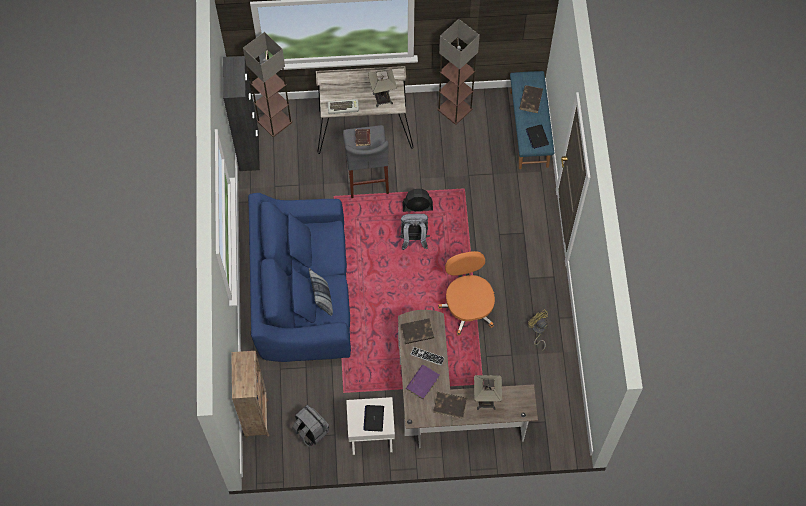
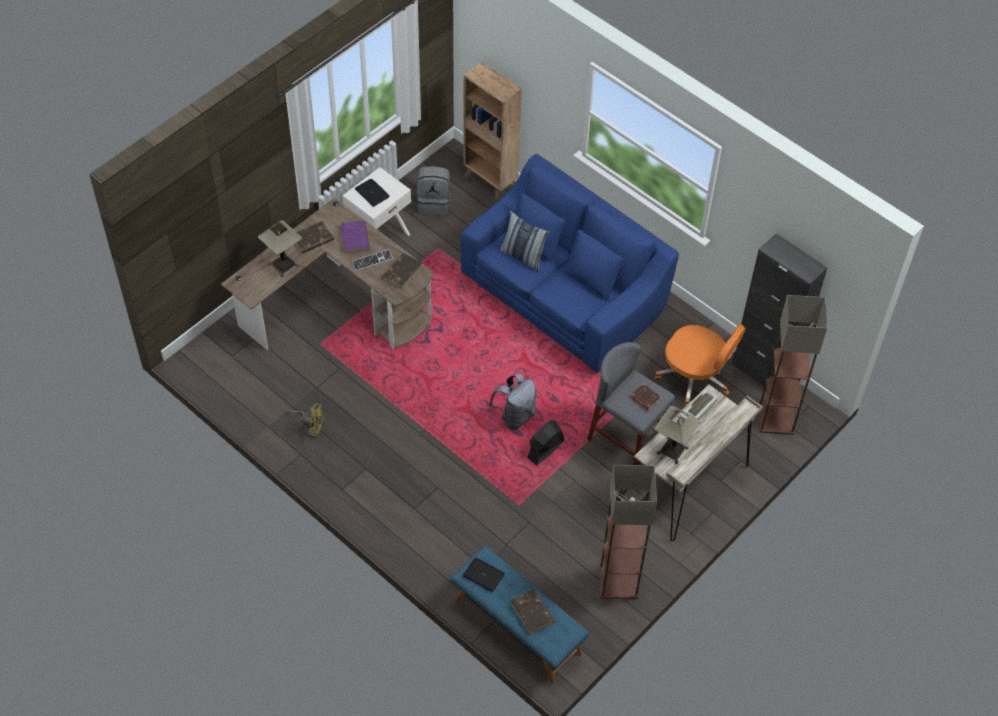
camera: 135 degrees right, 10 degrees down
orange office chair [438,251,495,336] -> orange office chair moved to [655,324,746,407]

